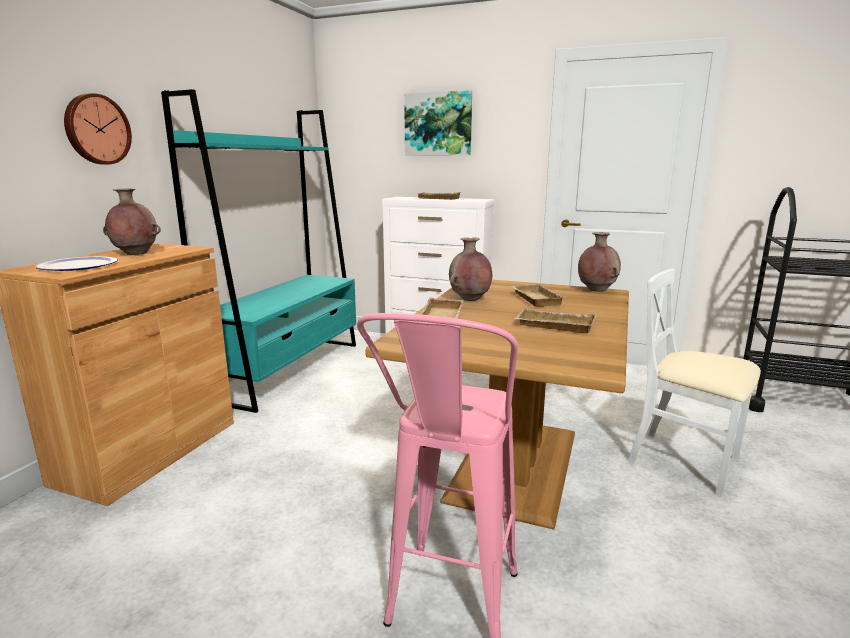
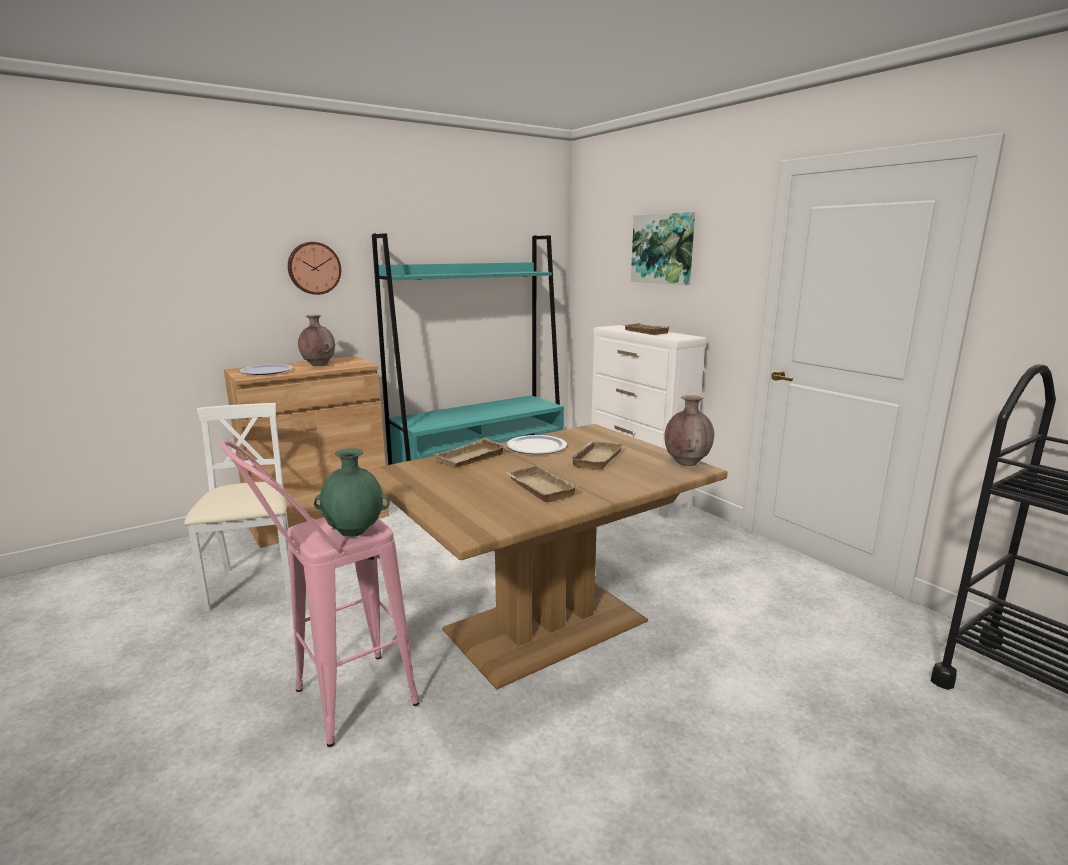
camera: 35 degrees right, 0 degrees up
brown vase [449,237,492,301] -> plate [506,435,567,454]
white chair [628,269,761,497] -> white chair moved to [184,403,291,612]
none -> green vase [314,449,390,537]

